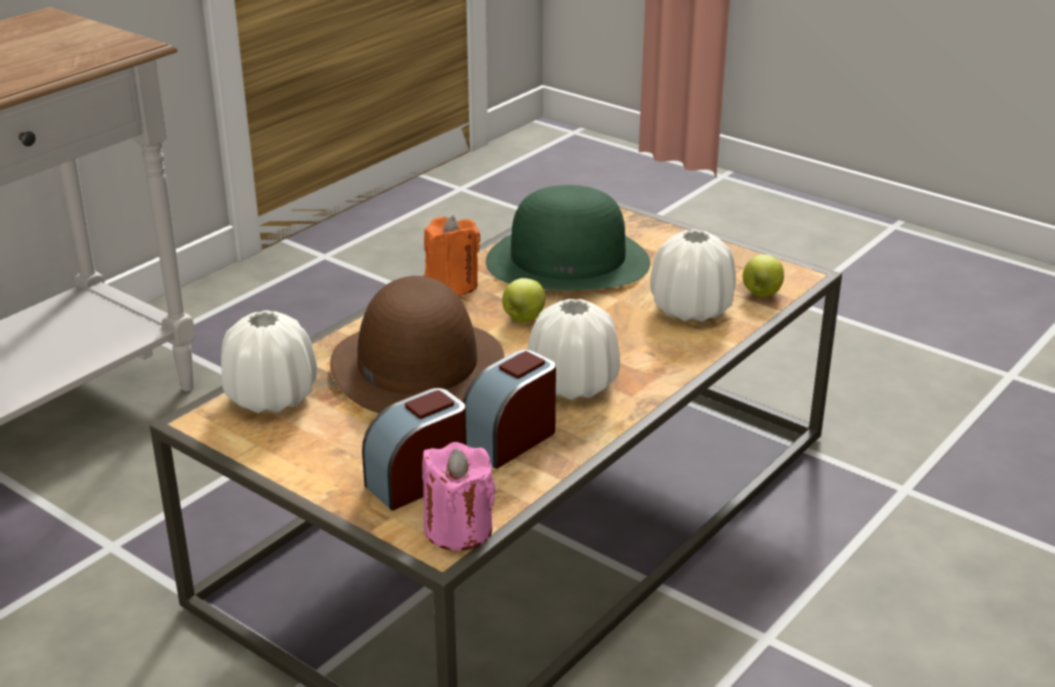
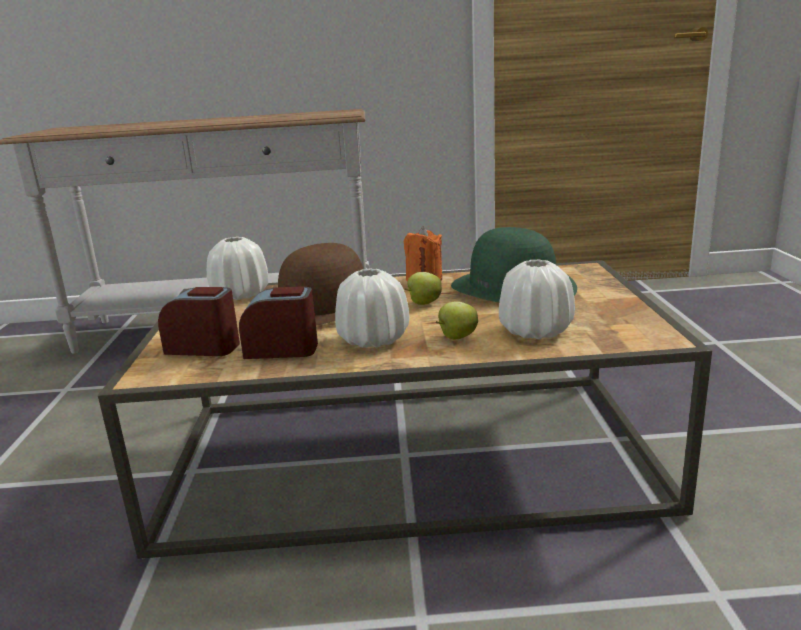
camera: 50 degrees right, 10 degrees down
pink candle [422,442,496,551] -> none
apple [743,254,784,297] -> apple moved to [436,301,478,339]

